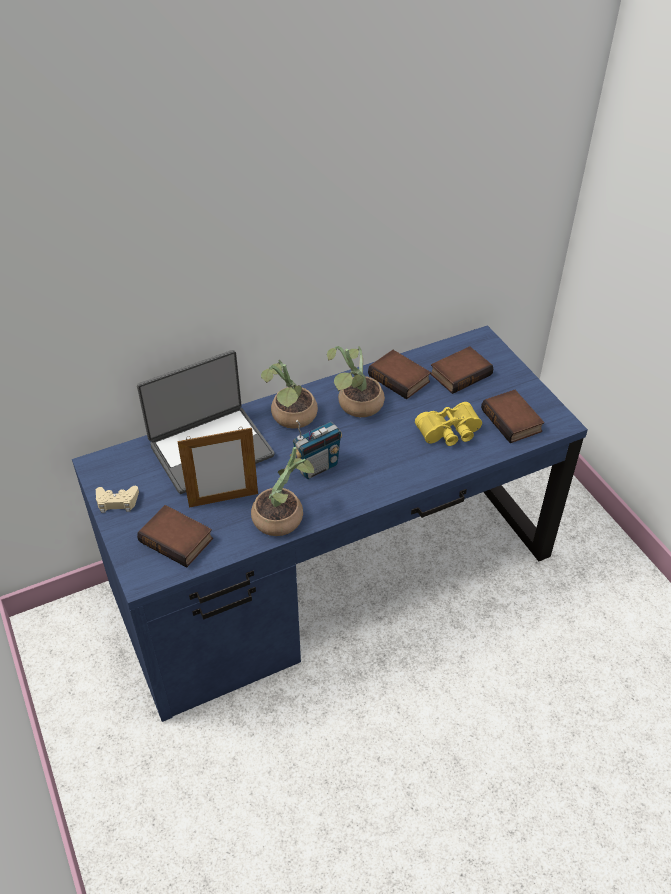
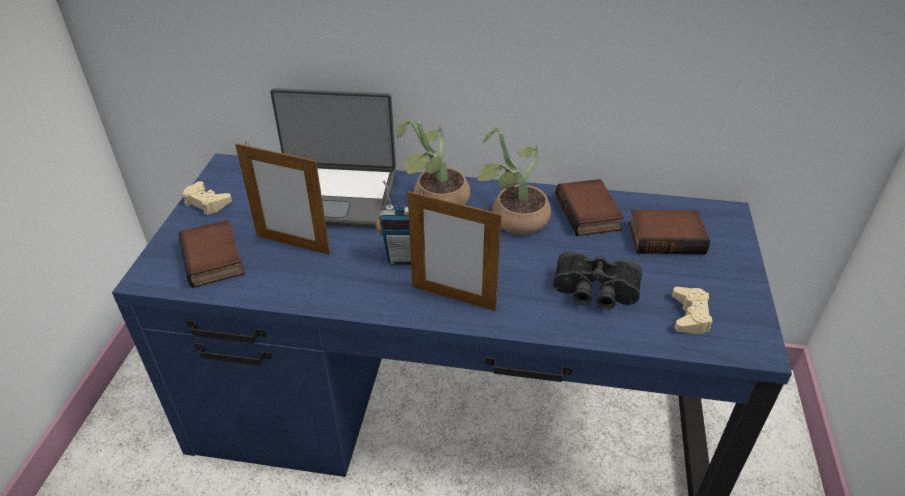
camera: 35 degrees right, 5 degrees down
potted plant [251,447,314,536] -> none
yellow binoculars [415,402,482,446] -> black binoculars [553,251,642,310]
book [481,390,544,443] -> beige game controller [672,287,713,334]
none -> picture frame [407,190,502,311]

